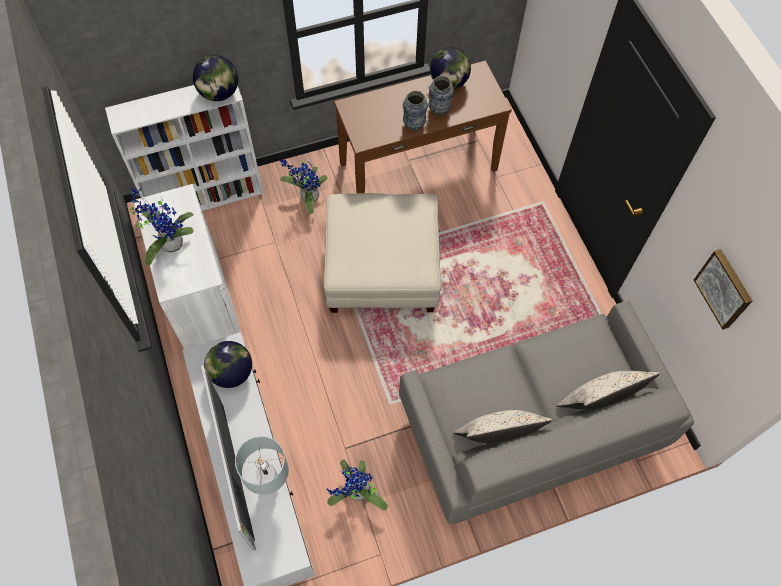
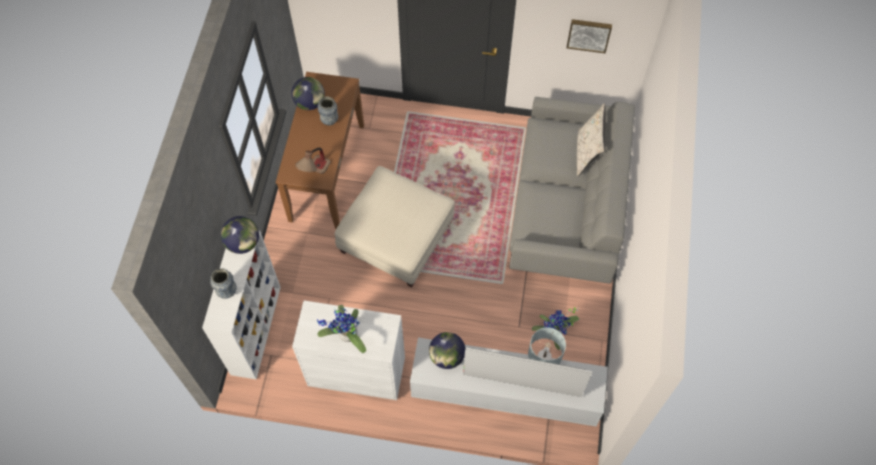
camera: 60 degrees left, 0 degrees up
potted plant [280,158,328,214] -> none
vase [403,91,428,131] -> vase moved to [210,268,237,299]
beige pillow [453,410,553,443] -> none
none -> table lamp [295,148,331,174]

